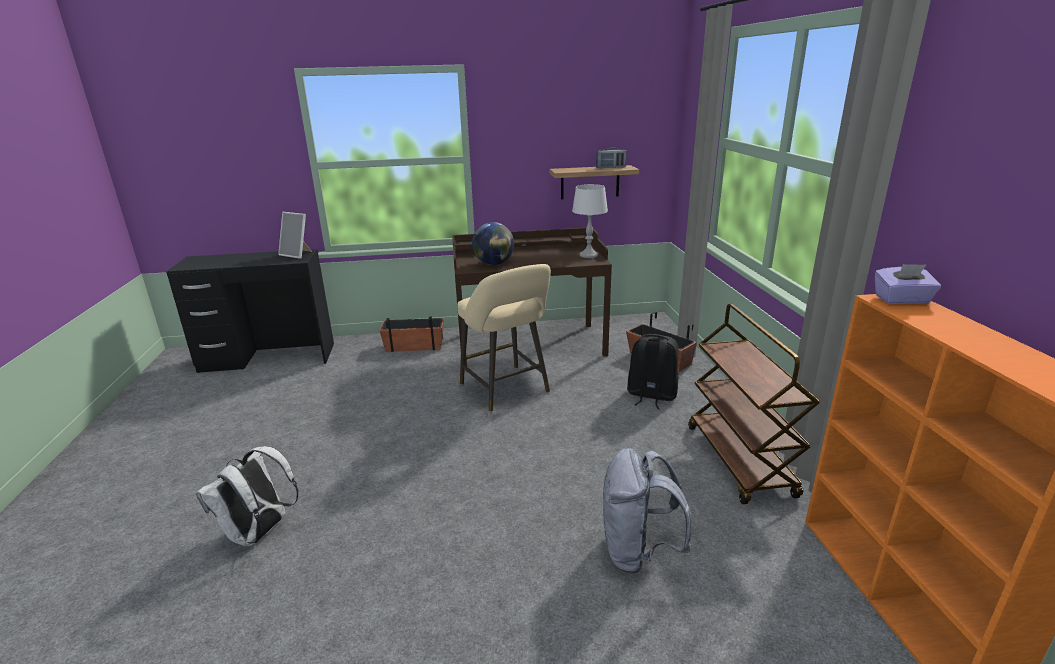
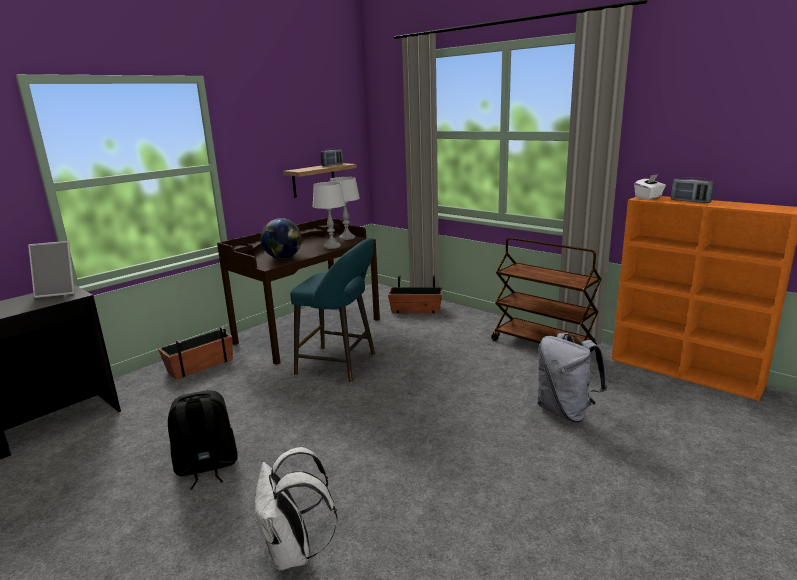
camera: 40 degrees left, 5 degrees down
beige stool [458,264,551,412] -> turquoise stool [290,238,375,383]
black backpack [627,334,679,409] -> black backpack moved to [168,390,238,490]
purple tissue box [875,264,941,304] -> white tissue box [634,174,666,199]
none -> grey table lamp [312,182,345,249]
none -> radio [671,177,714,203]

